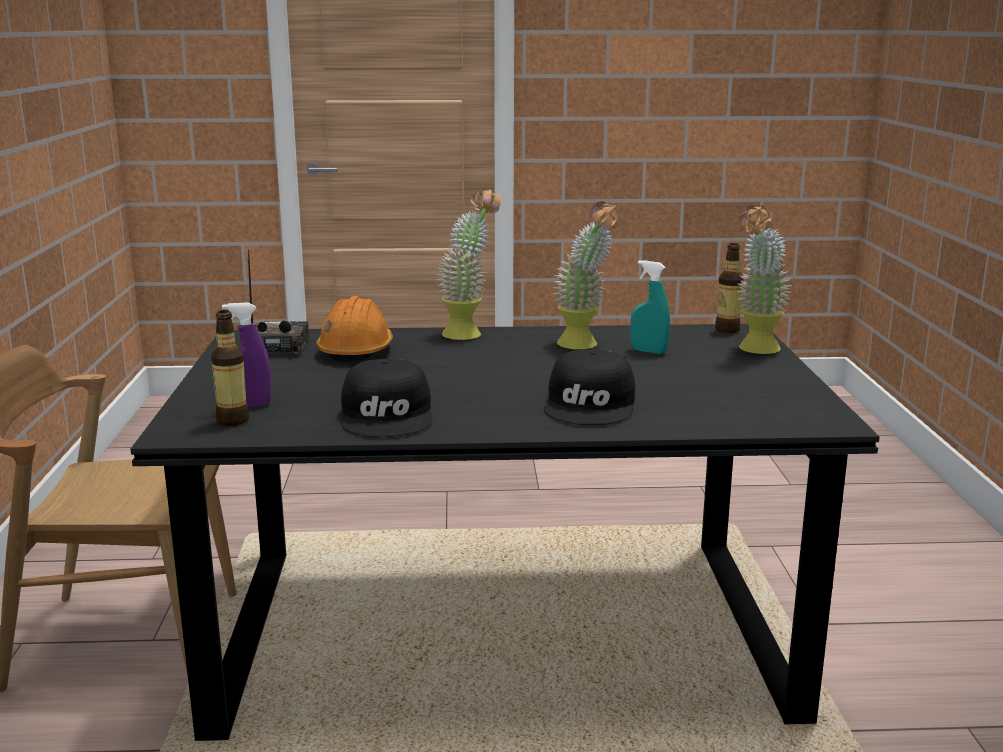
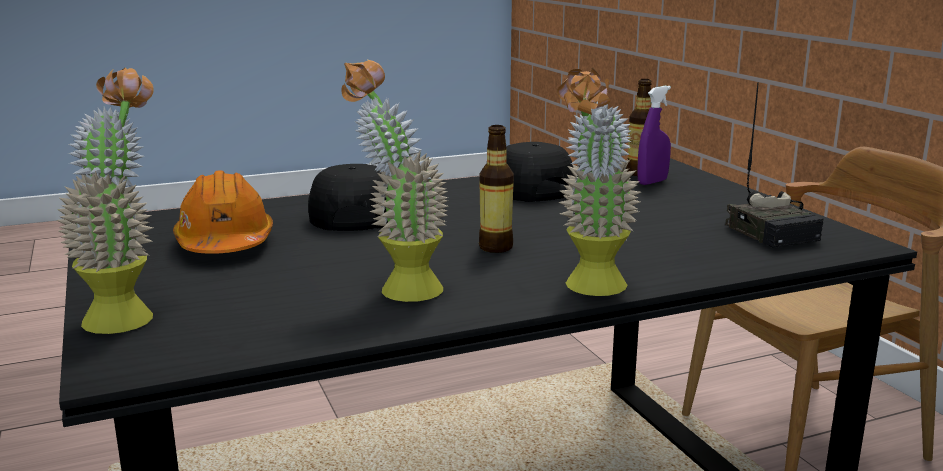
camera: 160 degrees right, 0 degrees up
orange hard hat [316,296,393,363] -> orange hard hat moved to [173,170,273,254]
turquoise spray bottle [631,260,670,354] -> none
bottle [715,243,743,333] -> bottle moved to [479,125,514,253]

